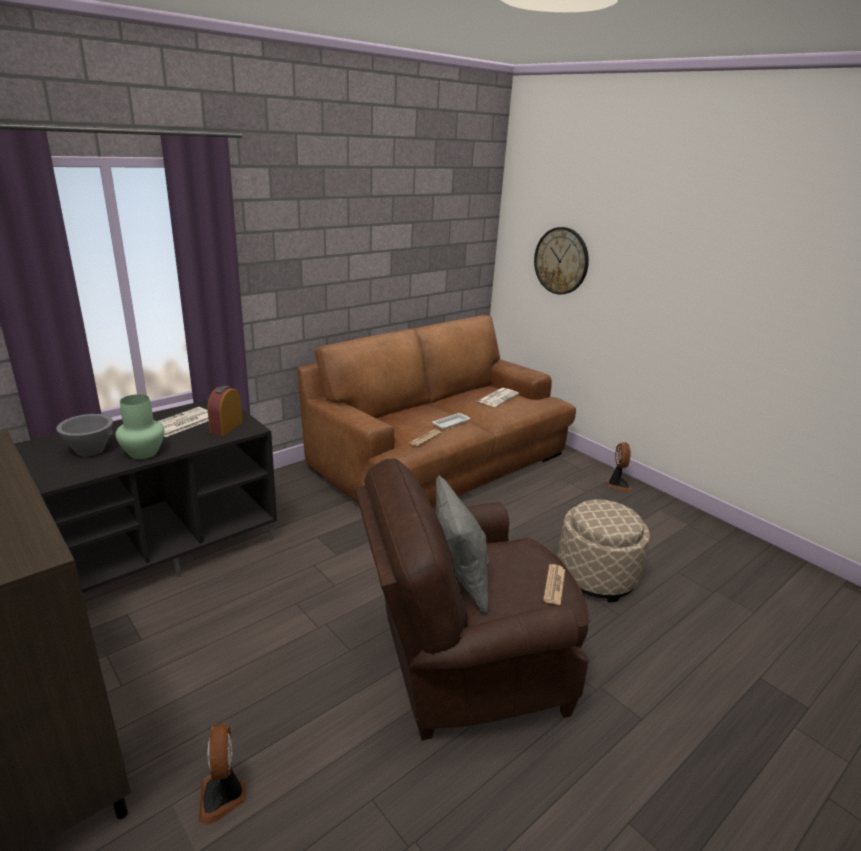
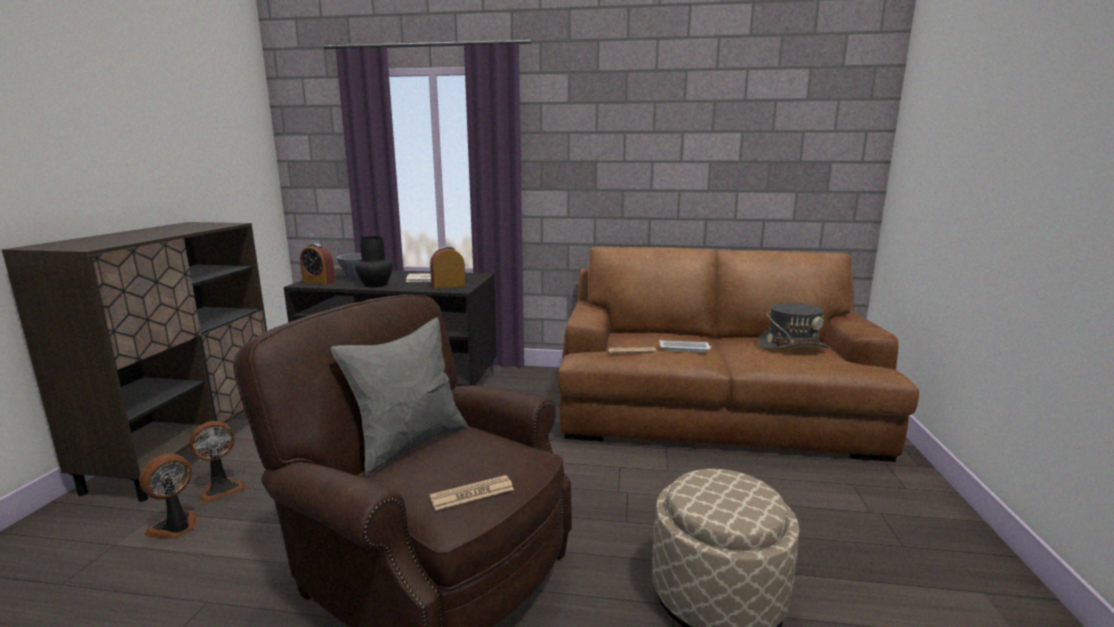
camera: 50 degrees right, 10 degrees down
green vase [115,394,164,459] -> black vase [355,236,393,287]
newspaper [478,388,519,407] -> grey hat [758,303,829,350]
wall clock [534,227,589,295] -> none
fan [606,442,632,492] -> fan moved to [189,421,247,503]
none -> alarm clock [300,244,335,285]

